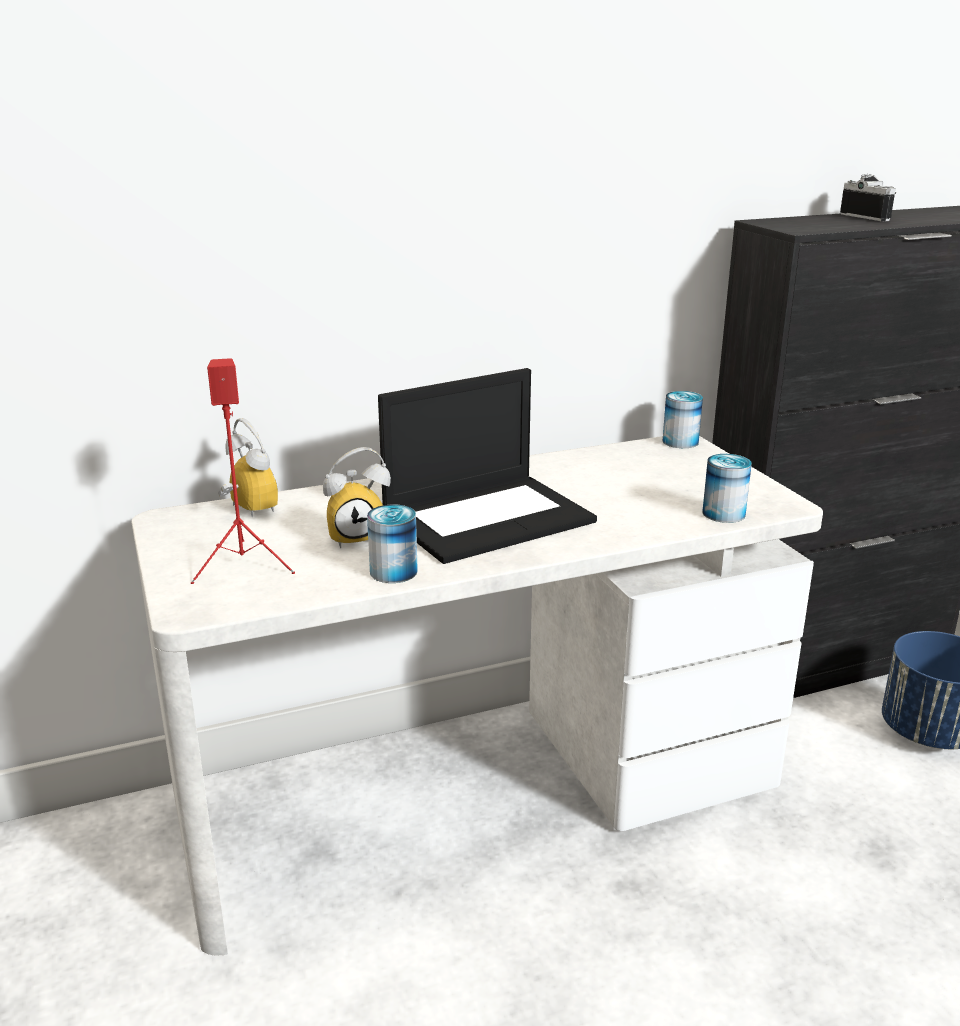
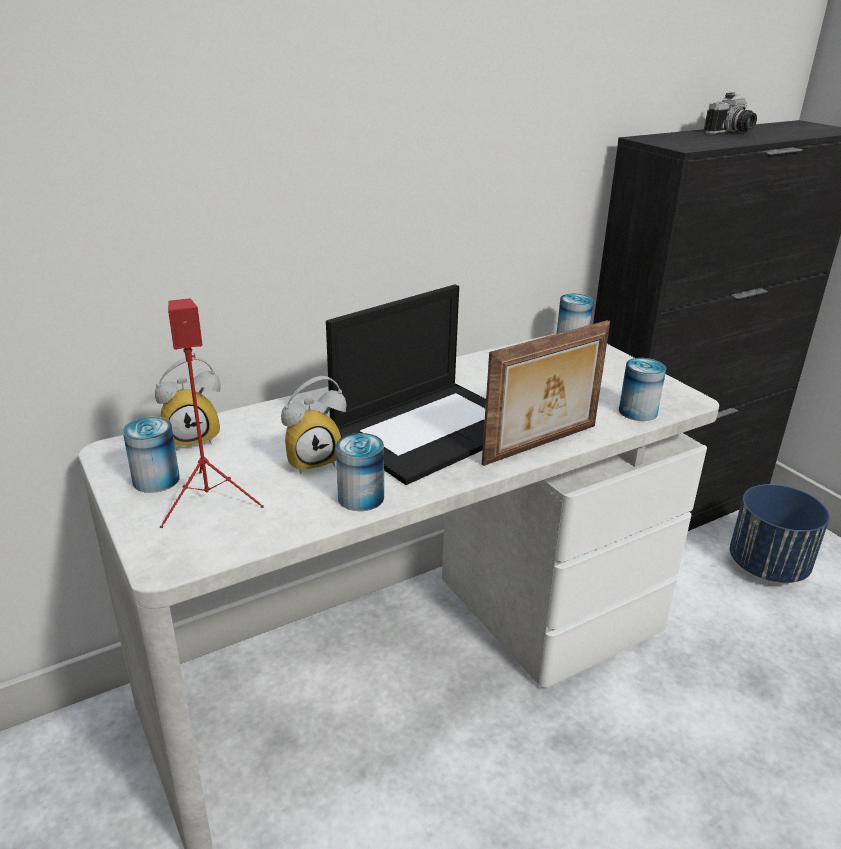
camera: 10 degrees left, 5 degrees up
alarm clock [218,418,278,517] -> alarm clock turned 120 degrees clockwise [155,357,221,451]
camera [840,174,896,221] -> camera turned 90 degrees clockwise [704,93,757,134]
none -> can [123,417,180,493]
none -> picture frame [482,320,610,466]

